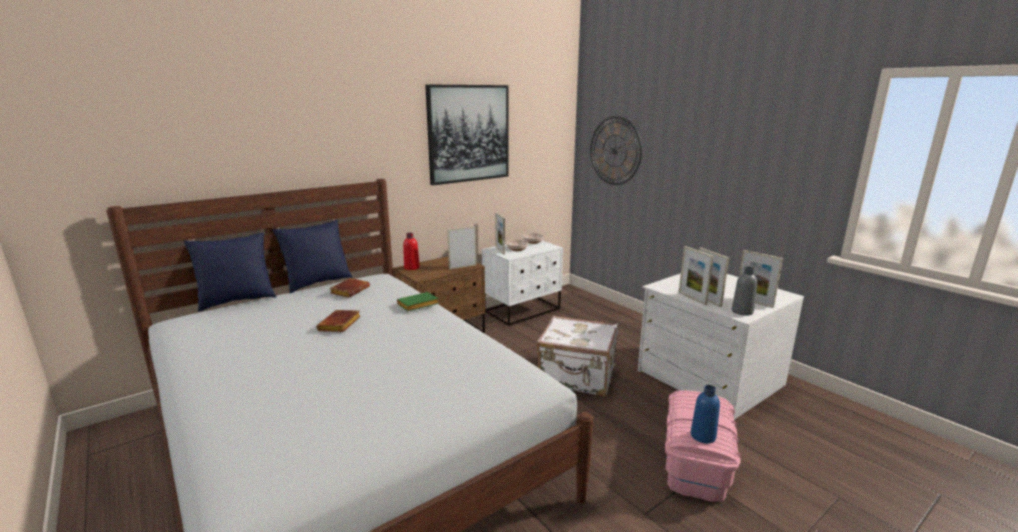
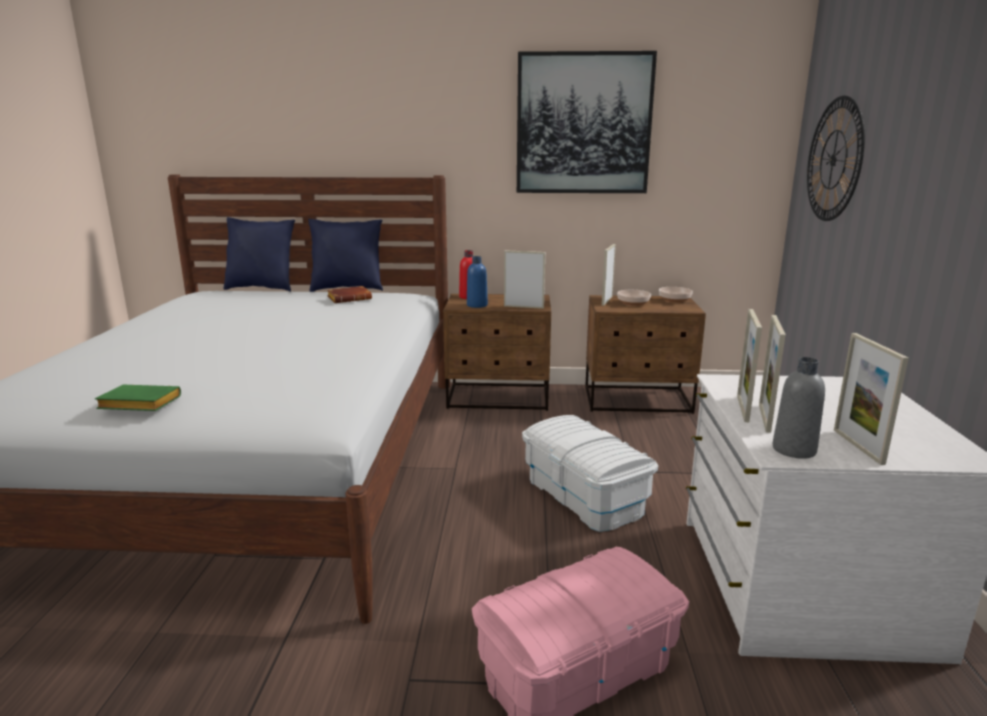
camera: 40 degrees right, 0 degrees up
brown book [317,310,361,332] -> none
green book [397,292,439,311] -> green book moved to [95,384,181,411]
white nightstand [482,241,563,326] -> brown nightstand [585,295,706,414]
white suitcase [537,316,618,396] -> white storage box [522,415,658,532]
blue bottle [691,385,720,444] -> blue bottle moved to [467,256,488,308]

